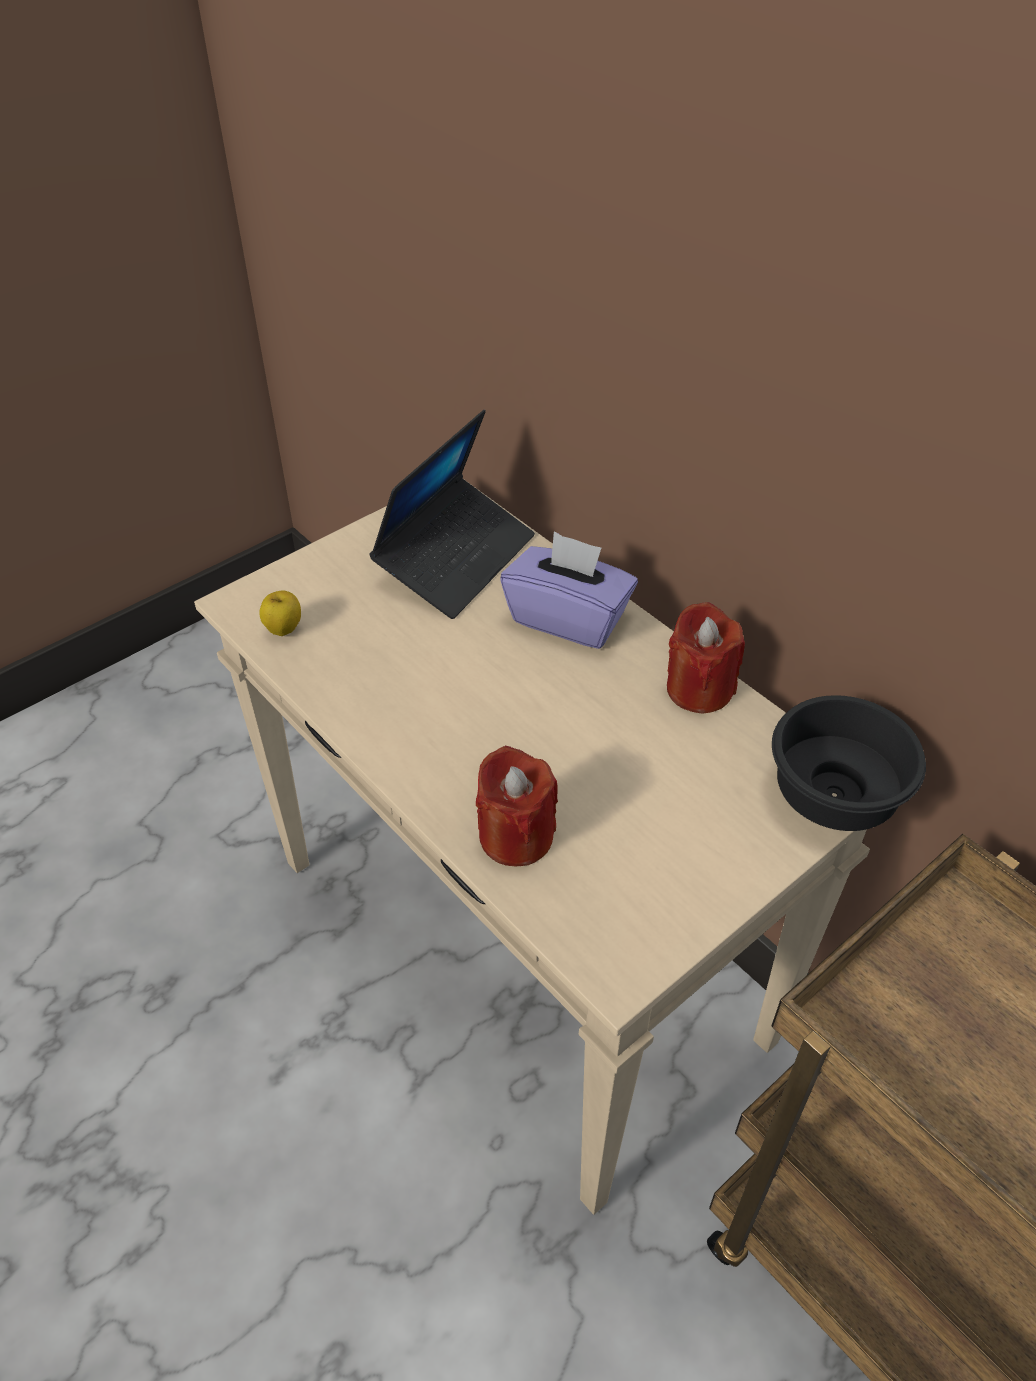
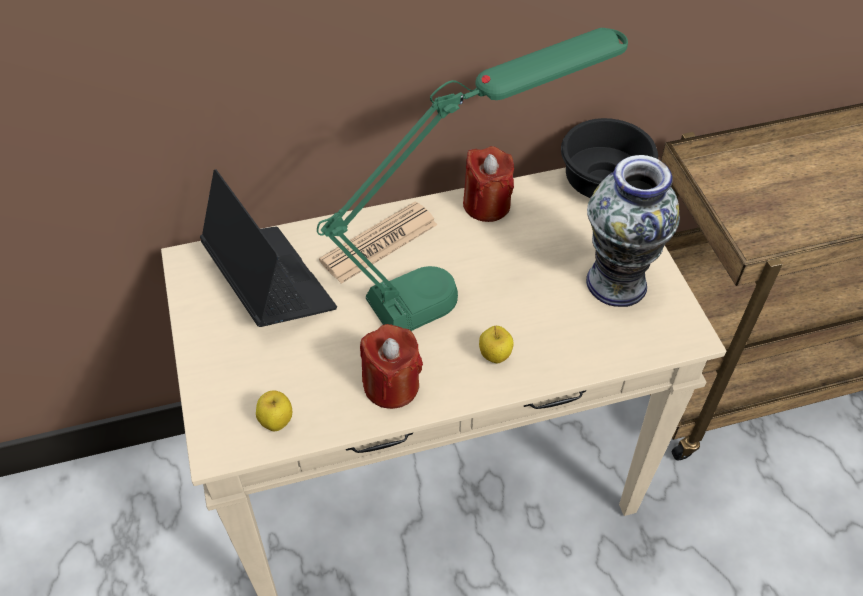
camera: 65 degrees left, 5 degrees up
red candle [476,746,558,866] -> red candle moved to [360,324,423,409]
purple tissue box [500,531,638,649] -> newspaper [319,201,438,284]
none -> green table lamp [317,28,628,331]
none -> apple [479,326,514,364]
none -> vase [586,155,680,307]

